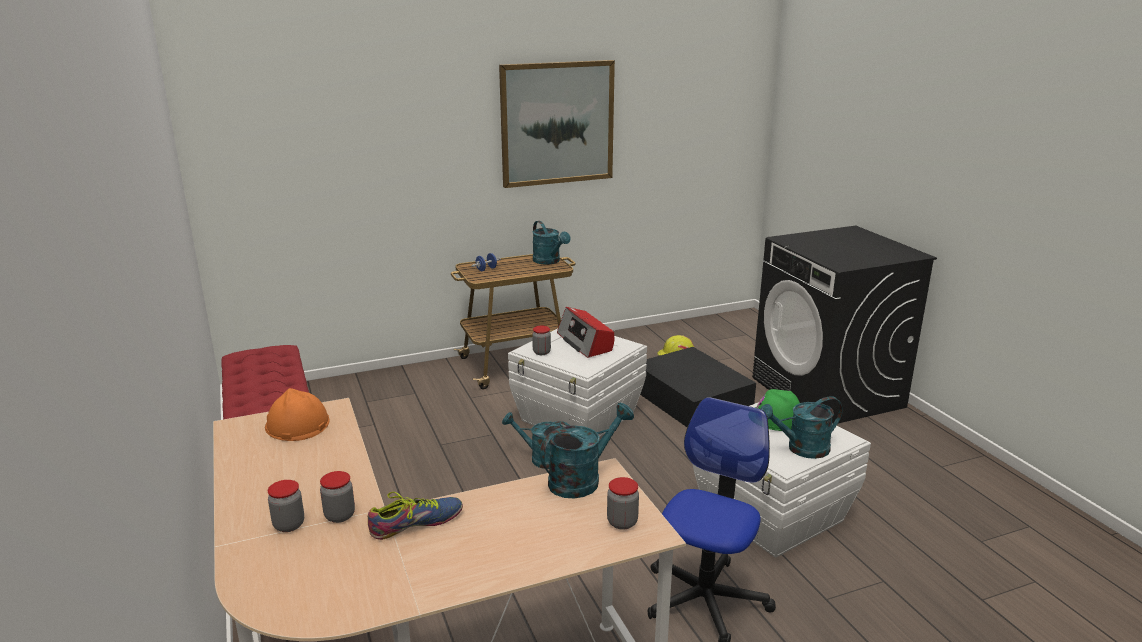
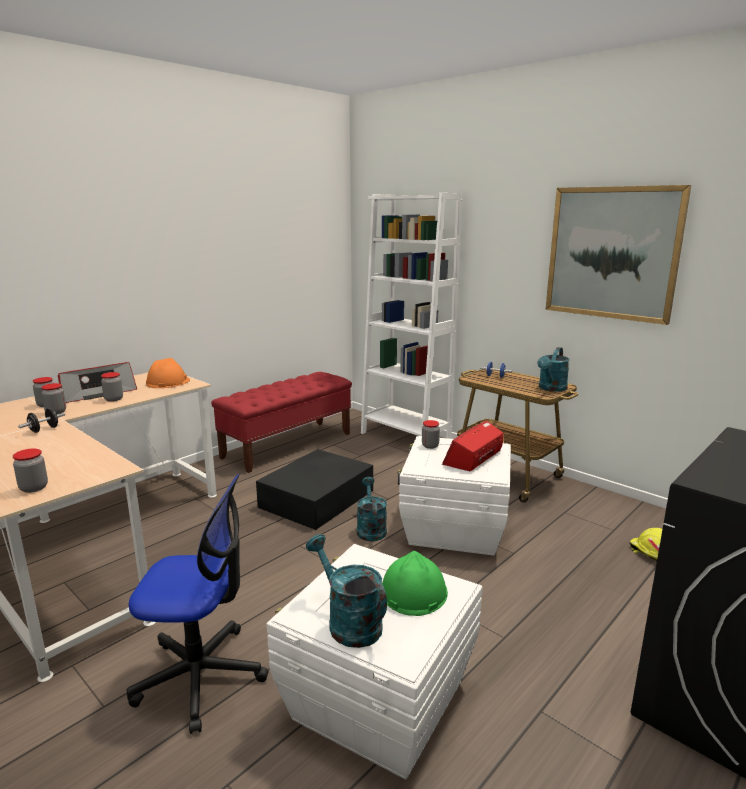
camera: 65 degrees right, 5 degrees down
shoe [368,492,463,540] -> black dumbbell [18,408,65,433]
turquoise watering can [540,403,634,498] -> none
black storage box [640,347,756,427] -> black storage box moved to [256,449,373,530]
none -> radio [58,362,137,403]
none -> jar [101,372,123,402]
none -> white bookcase [361,193,463,439]

